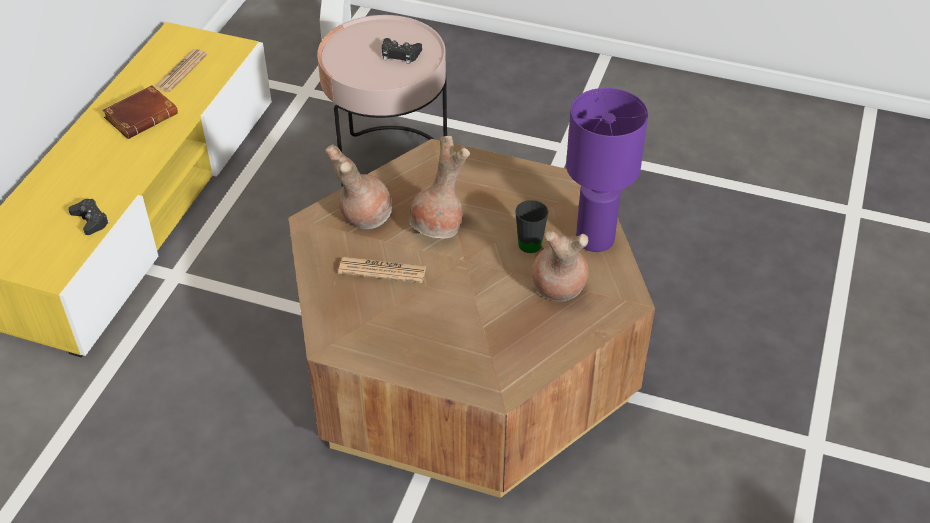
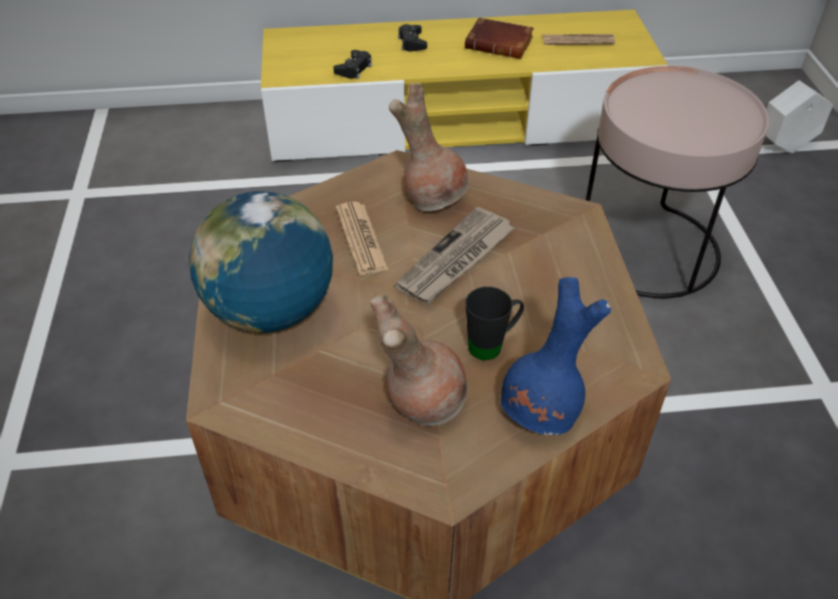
camera: 65 degrees right, 0 degrees up
black game controller [382,38,422,64] -> black game controller moved to [398,24,427,52]
brown vase [409,136,470,239] -> newspaper [395,207,514,304]
purple table lamp [566,88,648,252] -> blue vase [500,277,611,435]
none -> globe [189,191,333,333]

